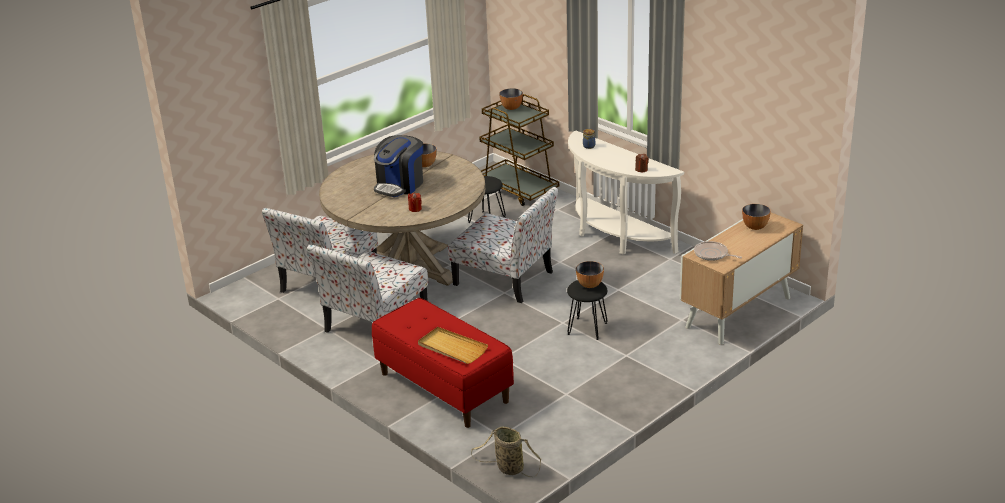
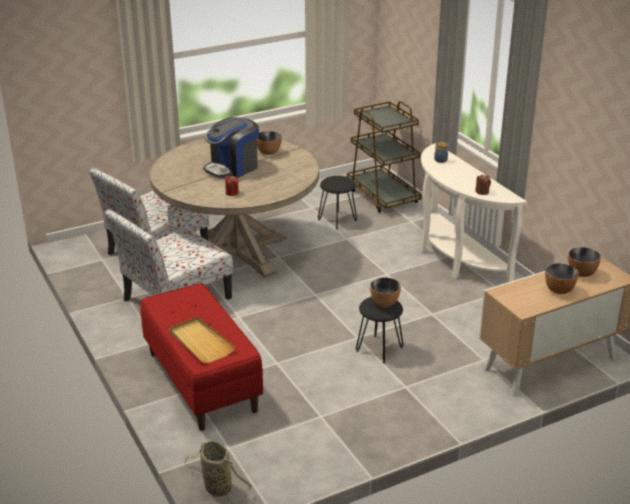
camera: 15 degrees right, 0 degrees up
chair [448,187,558,303] -> none
bowl [499,88,523,110] -> bowl moved to [545,263,579,294]
frying pan [694,241,742,261] -> none

